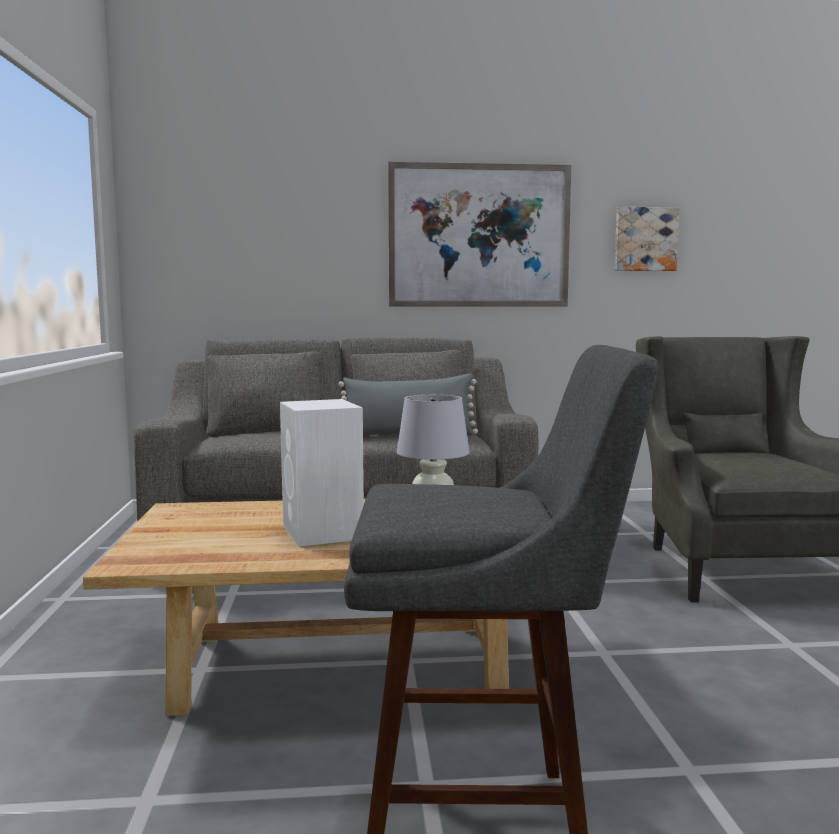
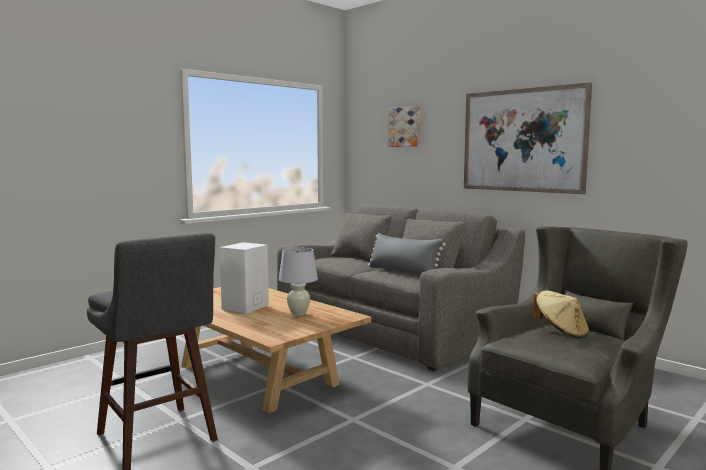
camera: 50 degrees right, 0 degrees up
picture [615,207,679,271] -> picture moved to [387,106,420,147]
none -> beige hat [533,290,589,338]

